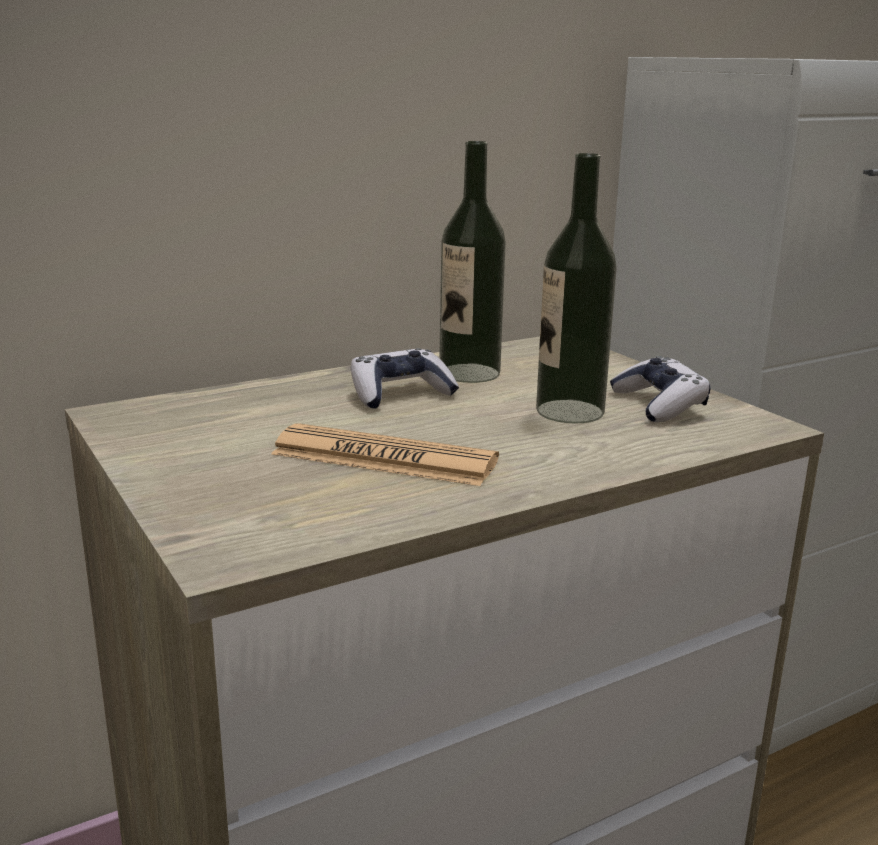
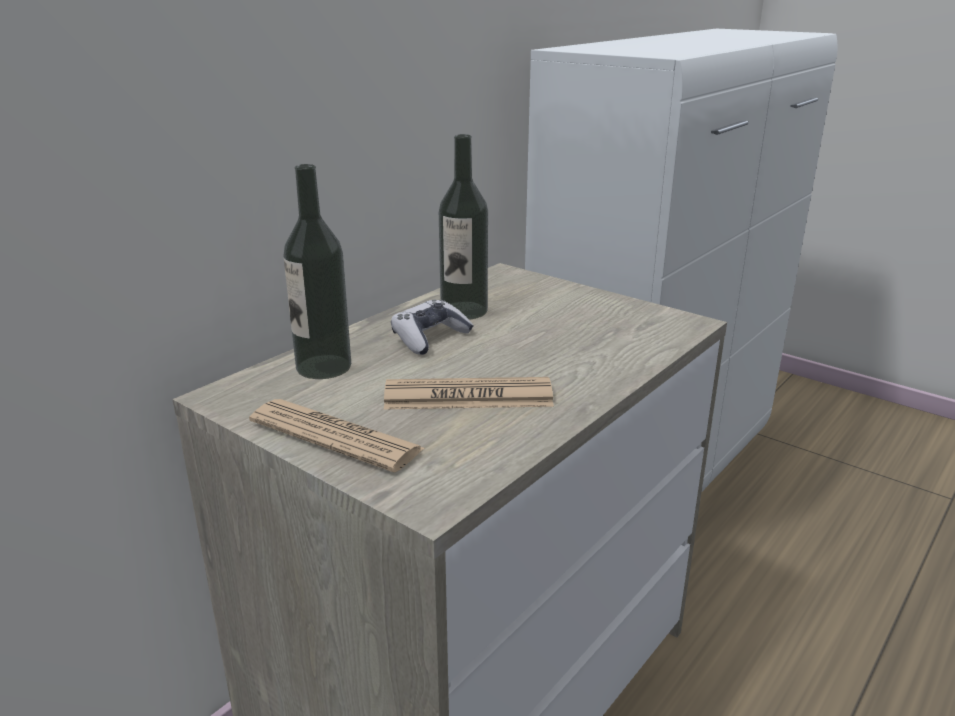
camera: 20 degrees left, 5 degrees up
bottle [536,153,617,423] -> bottle moved to [283,164,351,379]
game controller [610,356,710,422] -> none
none -> newspaper [249,399,425,472]

